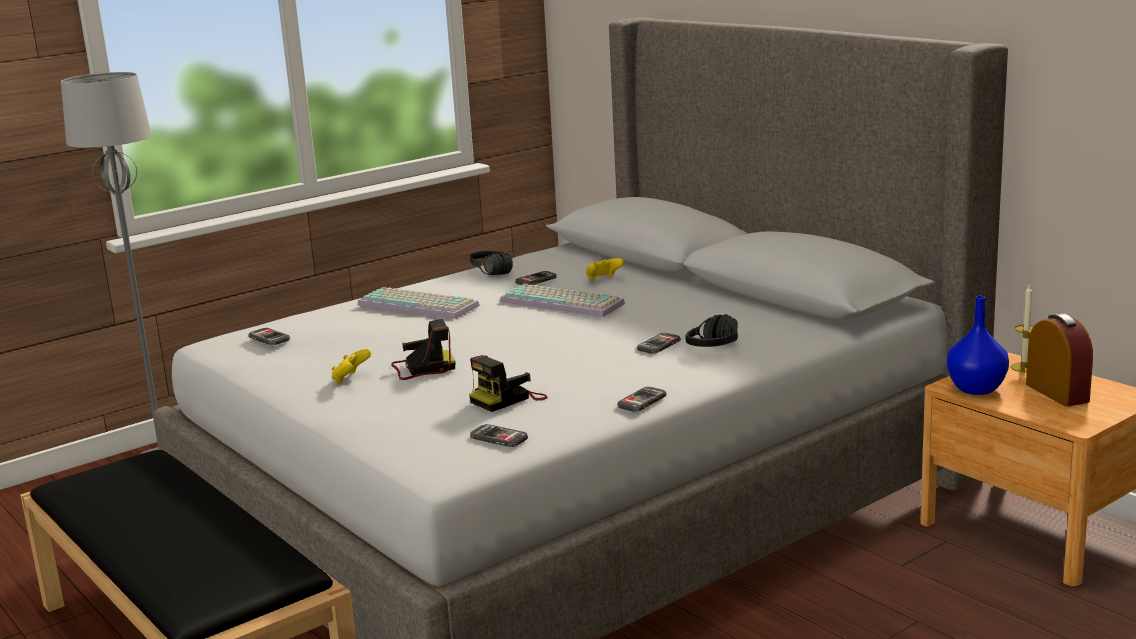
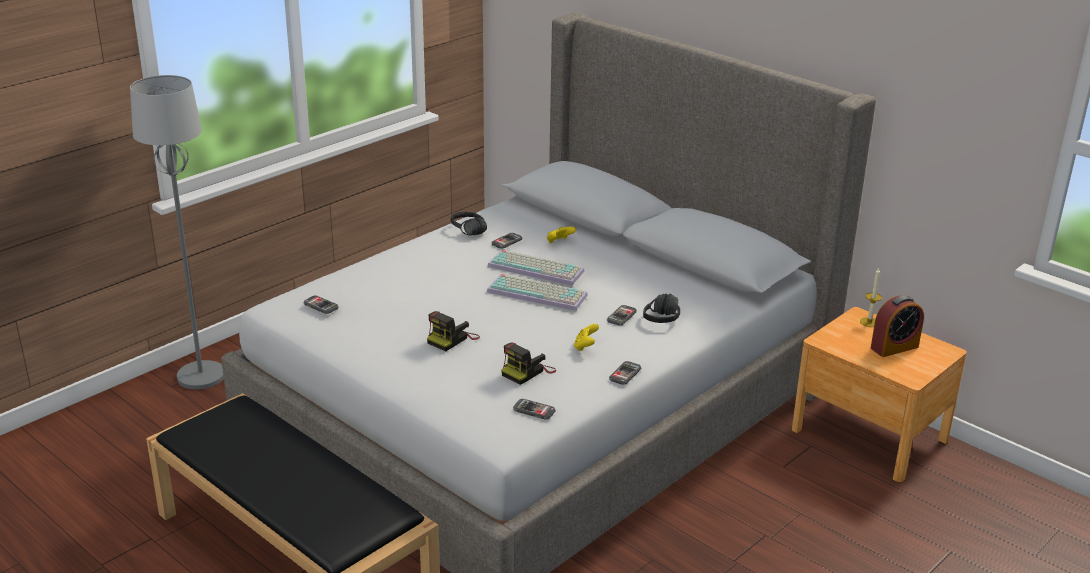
camera: 10 degrees left, 10 degrees up
yellow game controller [331,349,371,384] -> yellow game controller moved to [574,324,599,351]
keyboard [358,287,480,319] -> keyboard moved to [487,274,588,311]
camera [391,319,455,380] -> camera turned 150 degrees clockwise [427,311,480,351]
blue vase [947,296,1009,395] -> none
alarm clock [1026,313,1093,407] -> alarm clock turned 90 degrees clockwise [871,295,924,357]

